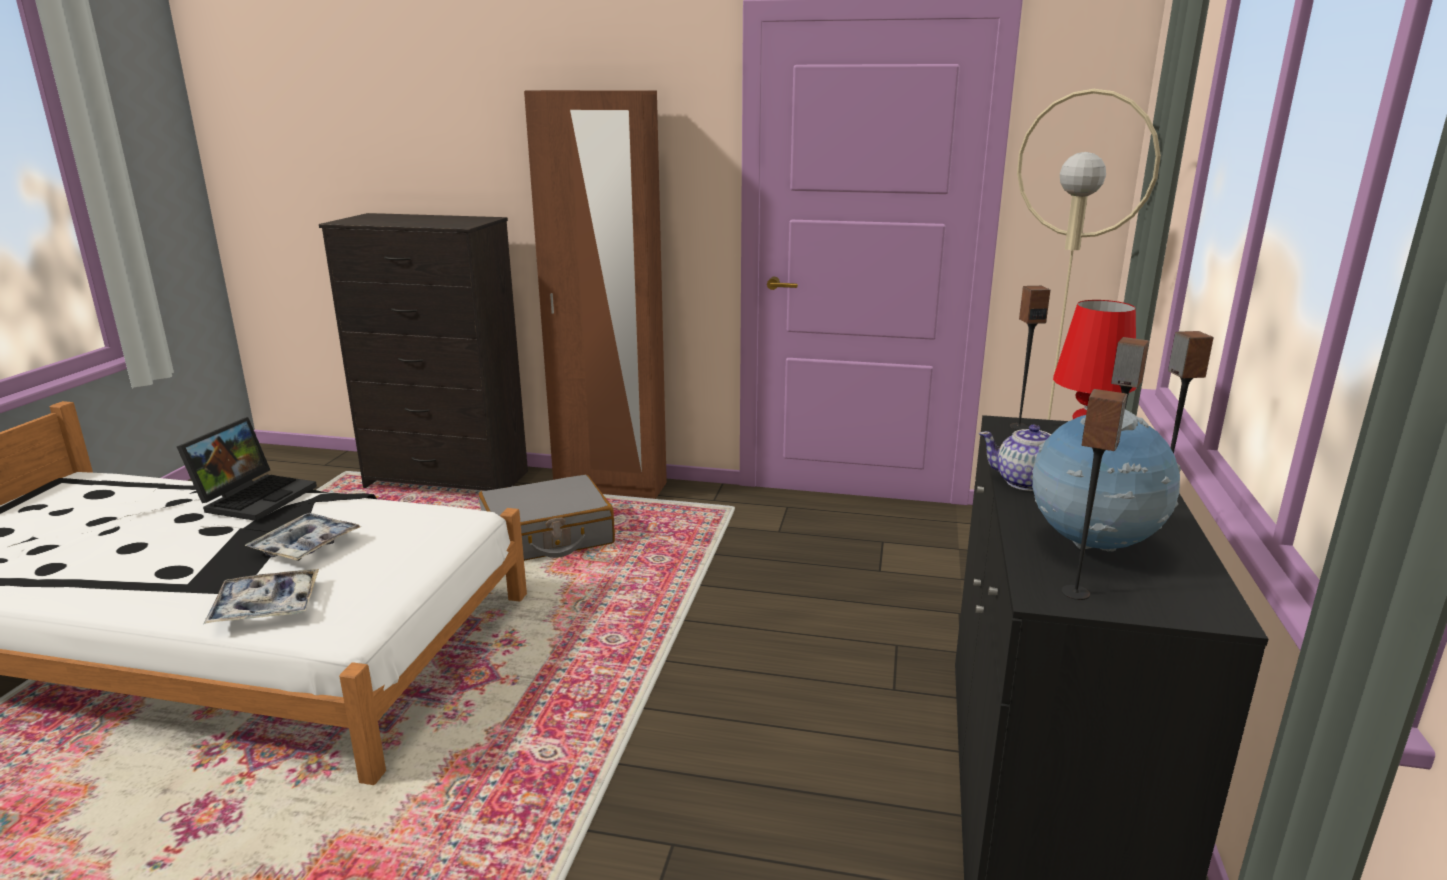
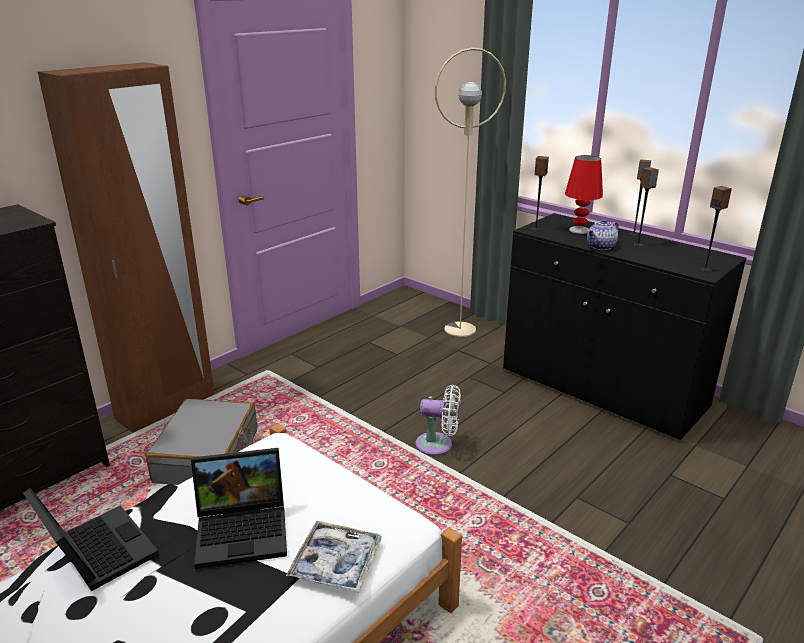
camera: 60 degrees left, 5 degrees up
tray [245,513,361,561] -> laptop [191,448,287,569]
globe [1032,409,1181,552] -> none
none -> white fan [415,385,460,456]

